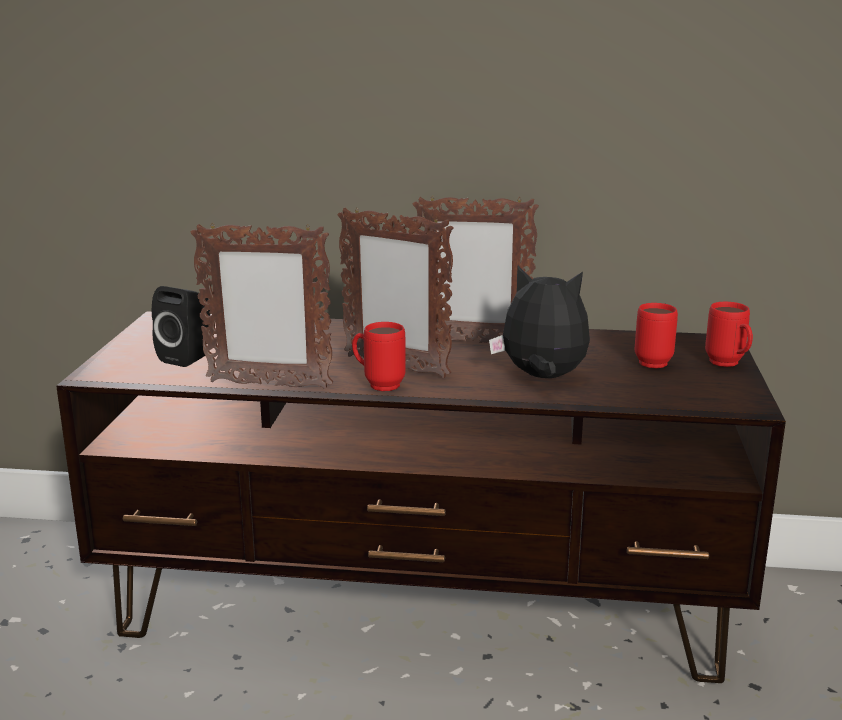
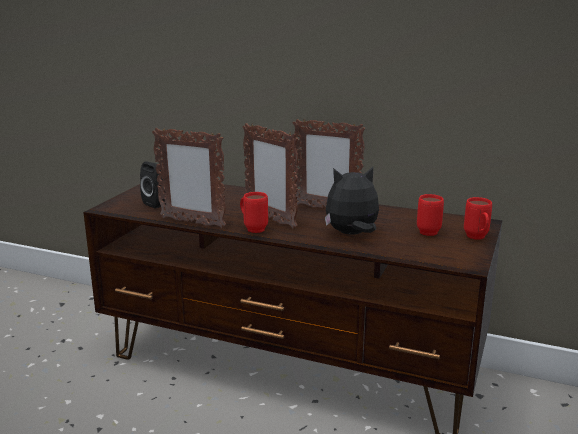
camera: 15 degrees right, 0 degrees up
plush toy [489,266,590,378] -> plush toy turned 45 degrees counterclockwise [325,167,379,235]

